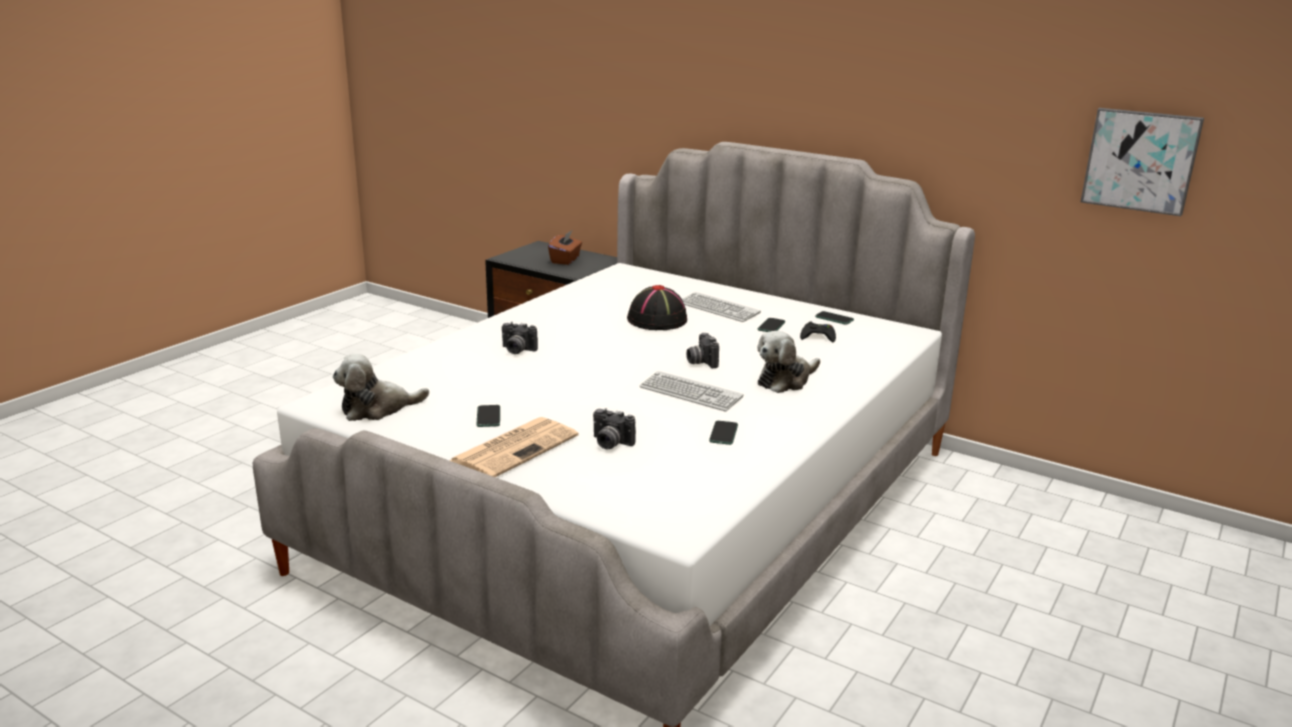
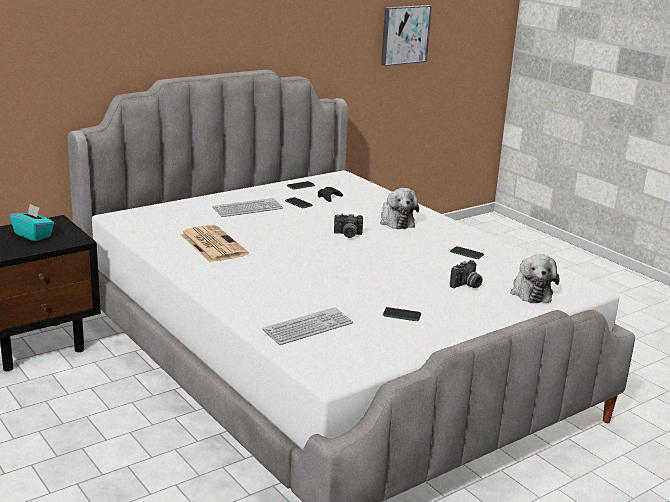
camera: 70 degrees left, 0 degrees up
plush toy [333,354,429,421] -> plush toy moved to [511,254,560,303]
newspaper [449,417,579,477] -> newspaper moved to [180,225,249,262]
camera [502,322,538,354] -> none
brown tissue box [548,230,582,265] -> turquoise tissue box [10,204,54,241]
black hat [627,285,687,330] -> none
keyboard [639,371,744,411] -> keyboard moved to [262,307,353,345]

